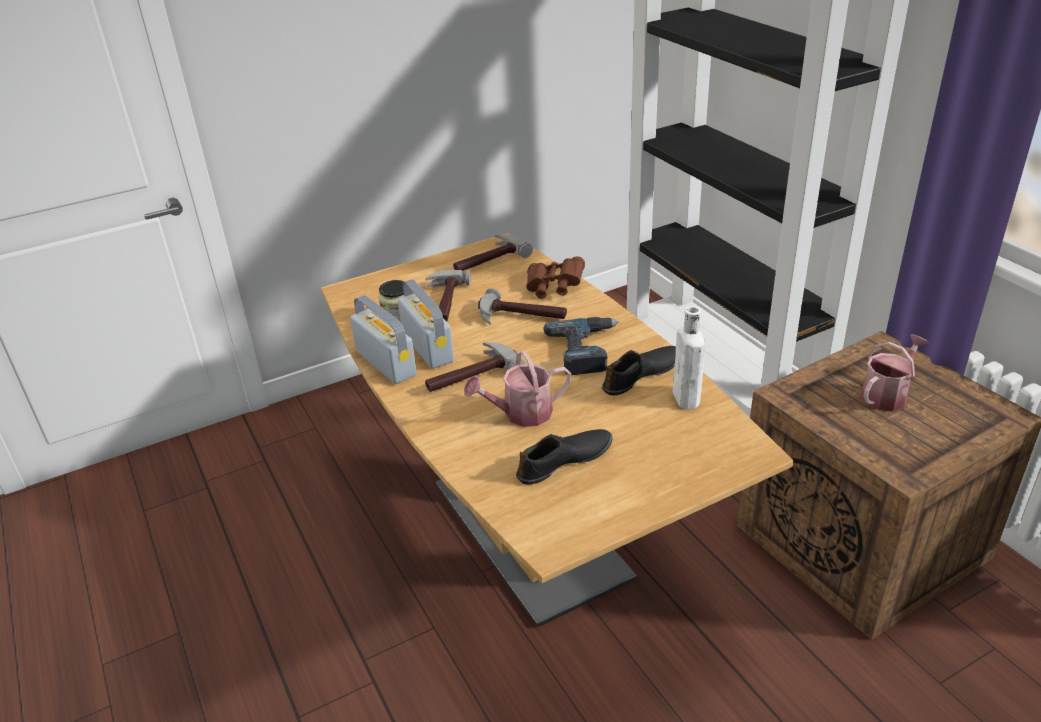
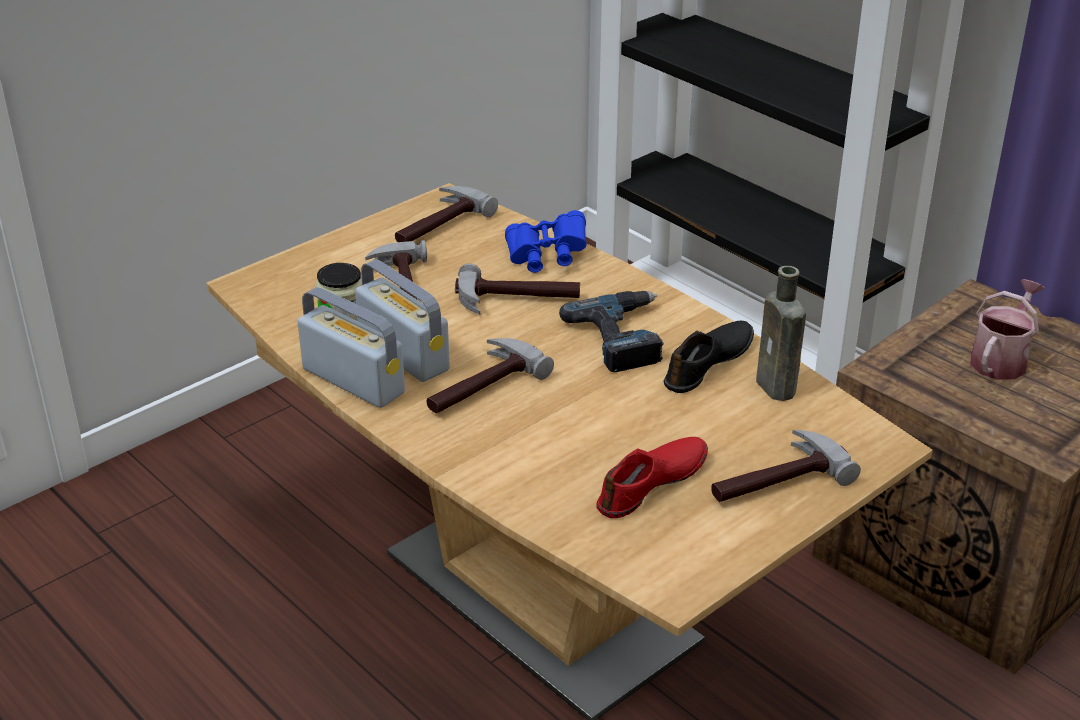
camera: 15 degrees left, 0 degrees up
watering can [464,351,571,427] -> none
black shoe [516,429,613,485] -> red shoe [596,437,708,518]
brown binoculars [526,256,585,299] -> blue binoculars [505,210,587,273]
white bottle [673,306,706,409] -> brown bottle [756,266,806,401]
none -> hammer [711,430,861,502]

